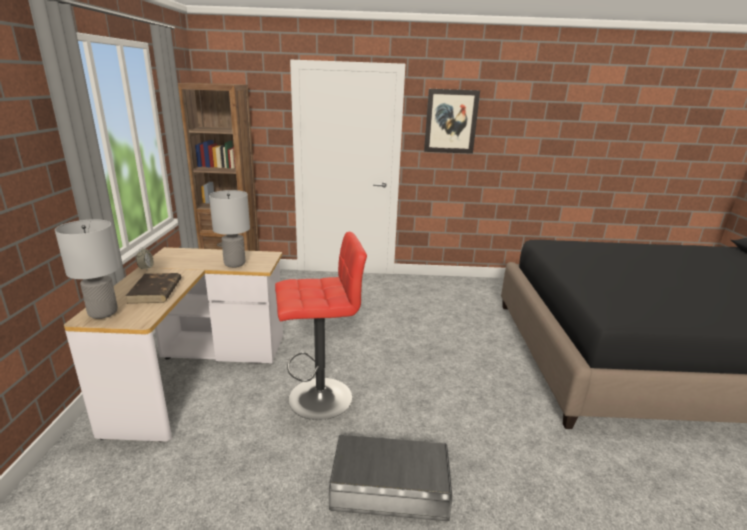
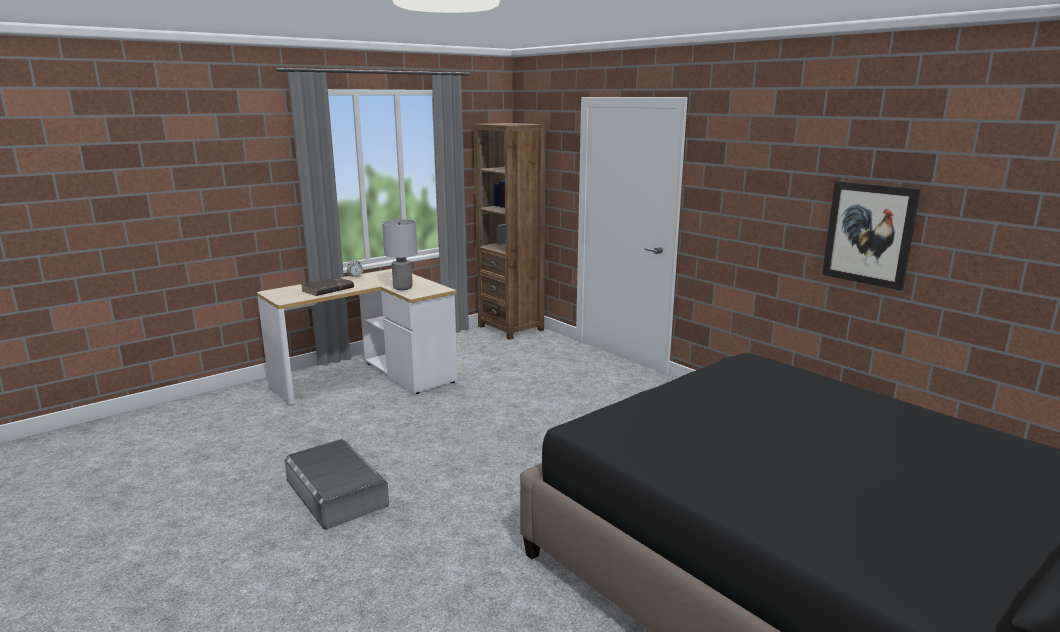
camera: 50 degrees right, 5 degrees down
grey table lamp [55,219,120,319] -> none
red stool [275,232,367,420] -> none
picture [424,89,480,154] -> picture moved to [822,181,920,291]

